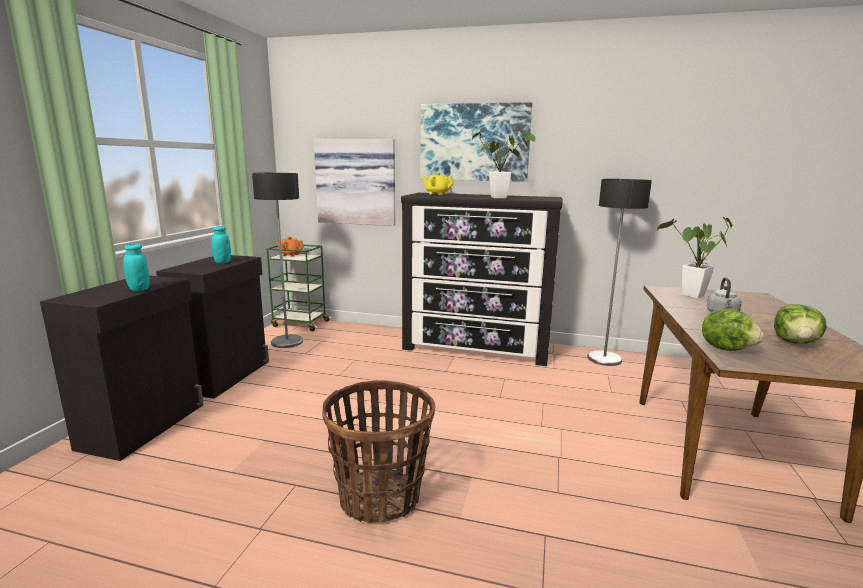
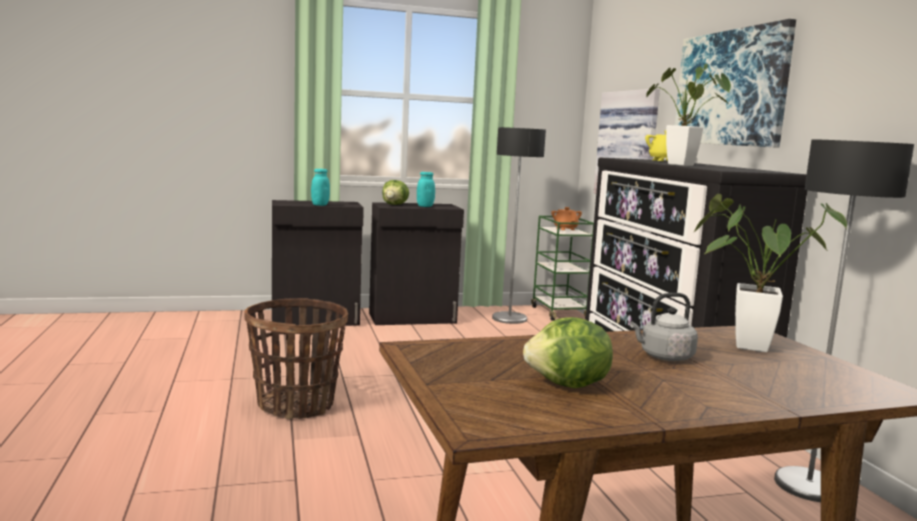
camera: 60 degrees right, 5 degrees down
lettuce [702,309,764,351] -> lettuce moved to [382,180,409,205]

